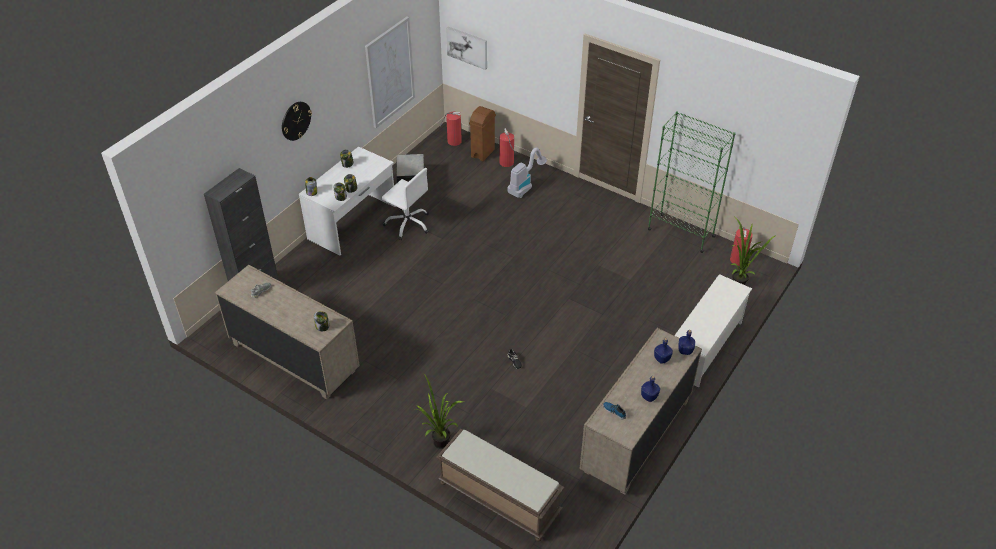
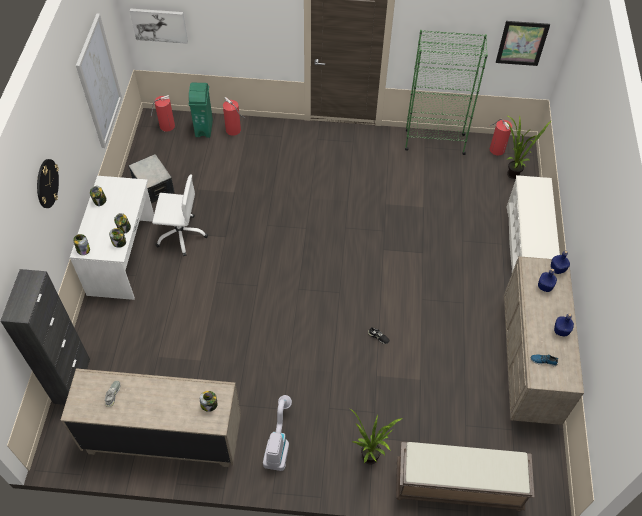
camera: 30 degrees left, 10 degrees up
brown trash can [469,106,496,161] -> green trash can [189,83,213,138]
vacuum cleaner [508,147,547,198] -> vacuum cleaner moved to [263,395,292,471]
none -> picture [496,21,550,66]

